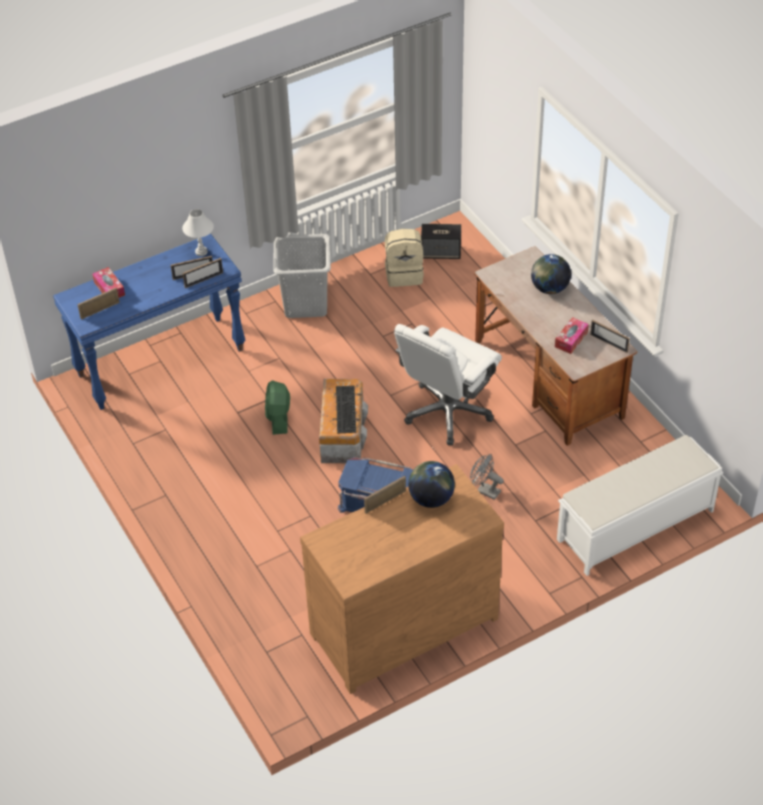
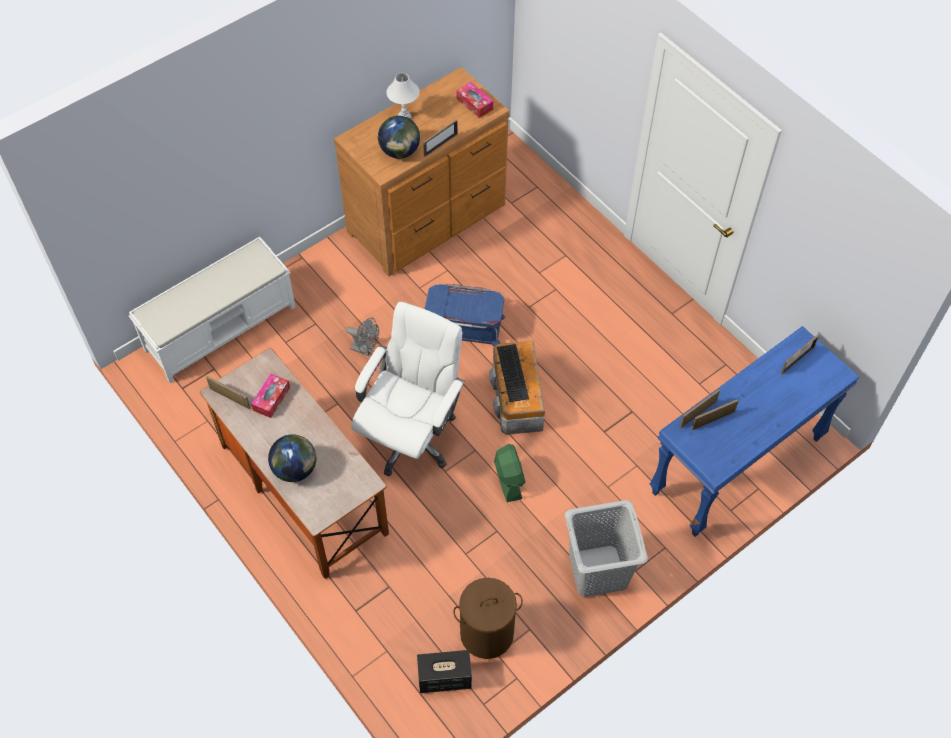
camera: 170 degrees right, 10 degrees up
tissue box [92,267,125,298] -> tissue box moved to [457,82,493,118]
white table lamp [182,209,214,256] -> white table lamp moved to [386,73,420,119]
green fan [265,380,290,435] -> green fan moved to [494,444,525,502]
beige backpack [385,229,424,287] -> brown laundry basket [453,578,523,659]

